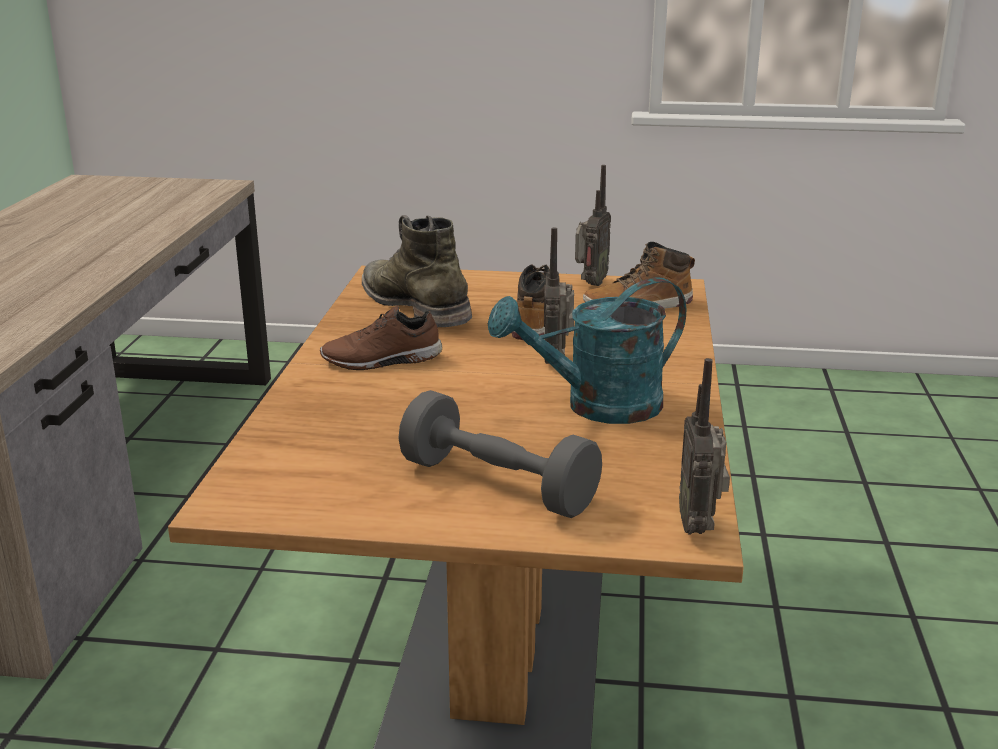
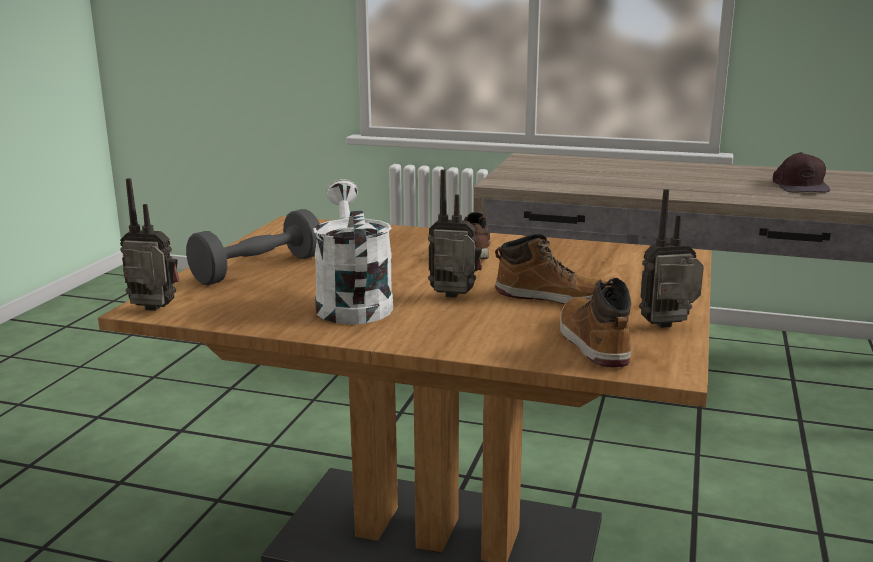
camera: 100 degrees right, 5 degrees down
green boot [362,215,472,327] -> none
turquoise watering can [488,277,686,424] -> white watering can [313,179,393,325]
radio [575,165,611,286] -> radio turned 135 degrees clockwise [639,189,704,328]
none -> brown cap [773,152,830,192]

